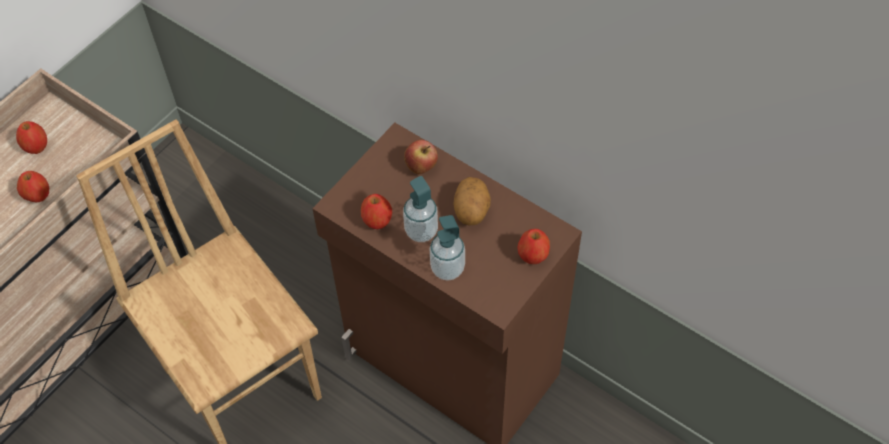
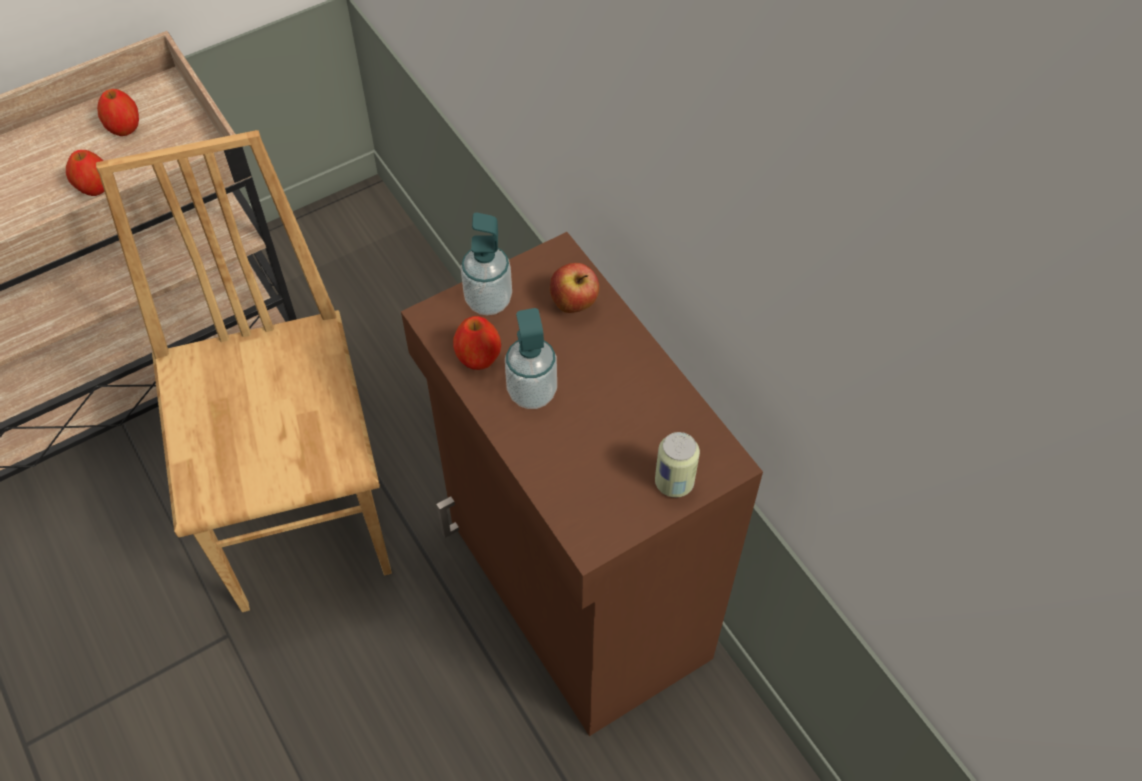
camera: 20 degrees right, 0 degrees up
soap dispenser [430,215,465,281] -> soap dispenser moved to [461,212,512,316]
potato [453,177,491,225] -> none
apple [517,229,550,264] -> can [655,432,700,497]

